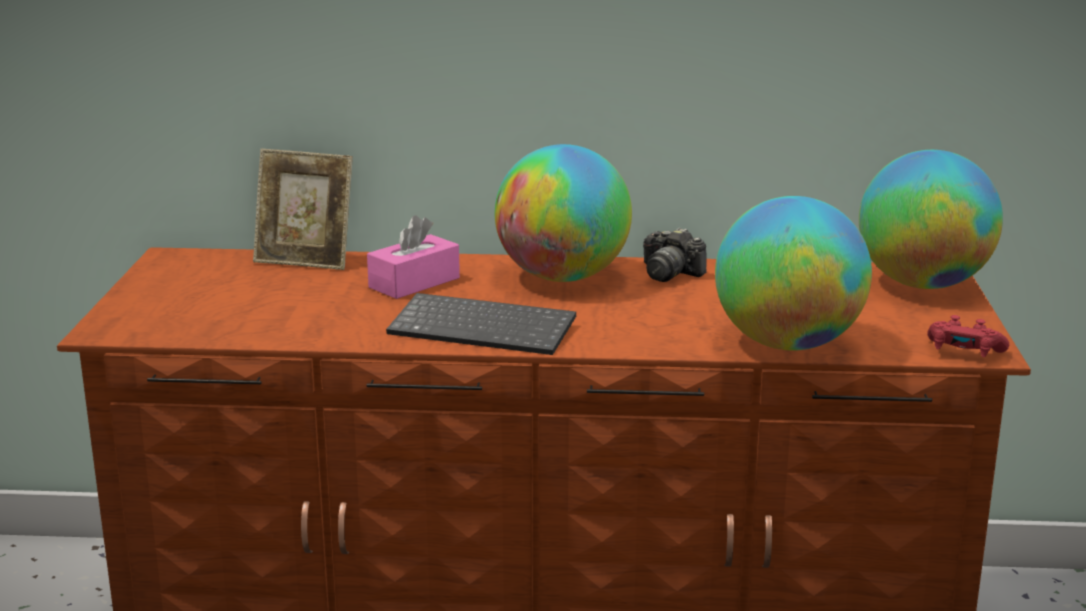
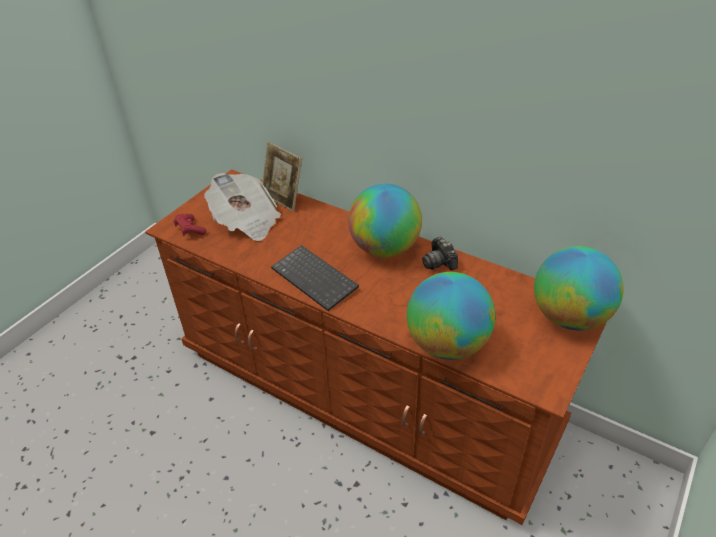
camera: 30 degrees right, 20 degrees up
pink tissue box [367,215,460,299] -> none
red game controller [928,315,1009,357] -> red game controller moved to [173,214,206,236]
none -> newspaper [204,173,281,241]

